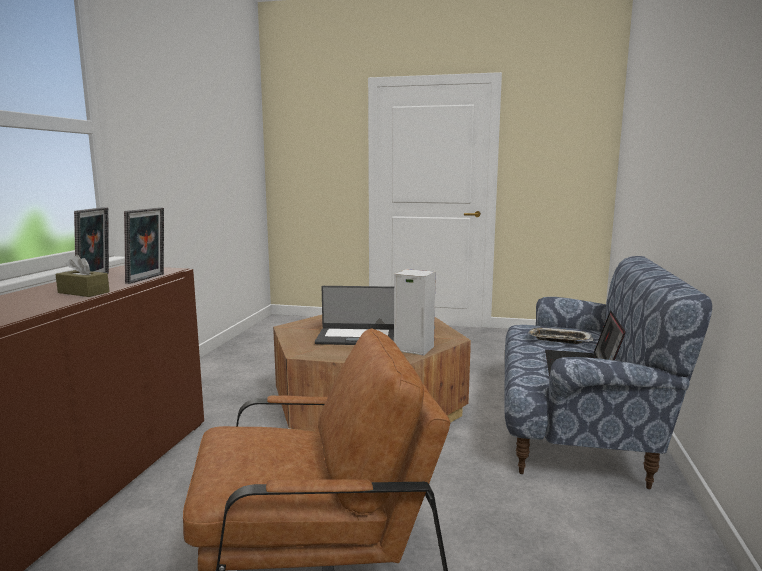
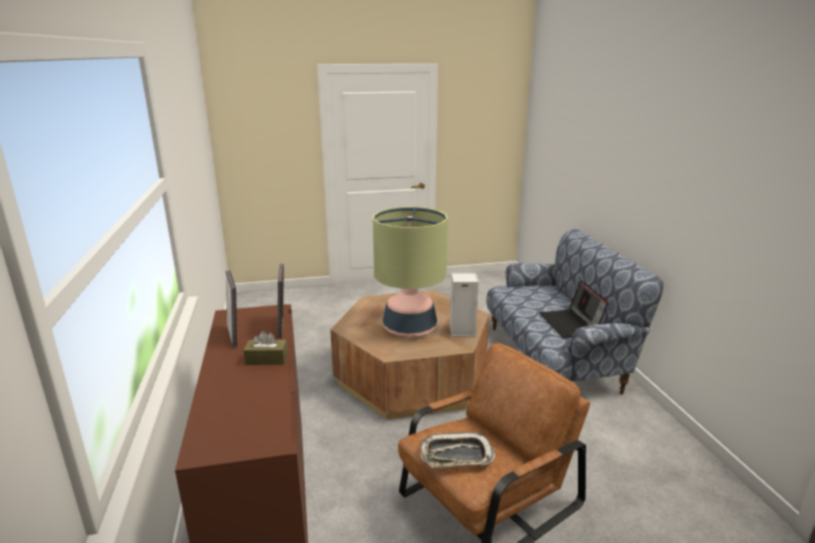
camera: 25 degrees left, 10 degrees up
laptop [315,286,394,345] -> table lamp [373,207,448,337]
tray [528,327,594,344] -> tray moved to [420,432,495,468]

